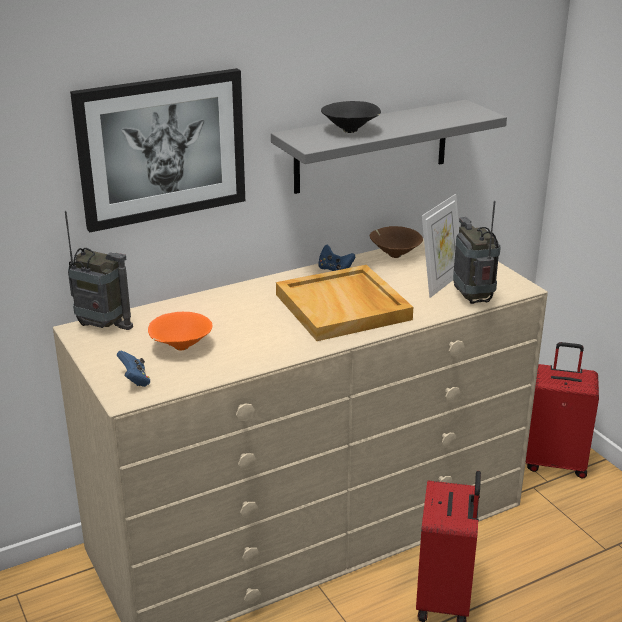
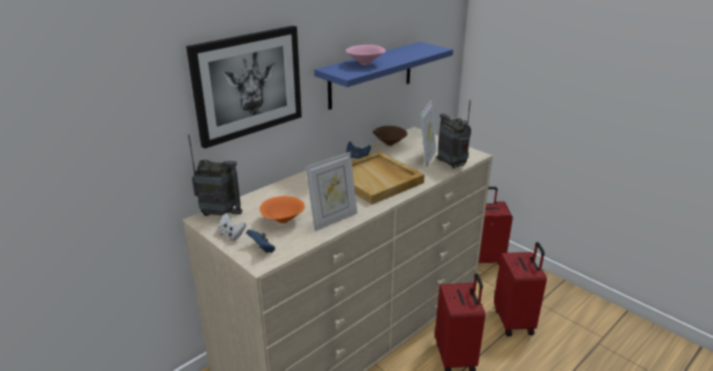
camera: 15 degrees left, 0 degrees up
grey shelf [271,100,507,194] -> blue shelf [314,42,453,110]
black bowl [321,101,381,133] -> pink bowl [346,45,386,65]
none -> white game controller [217,213,246,241]
none -> picture frame [305,152,357,231]
none -> red suitcase [494,242,547,336]

